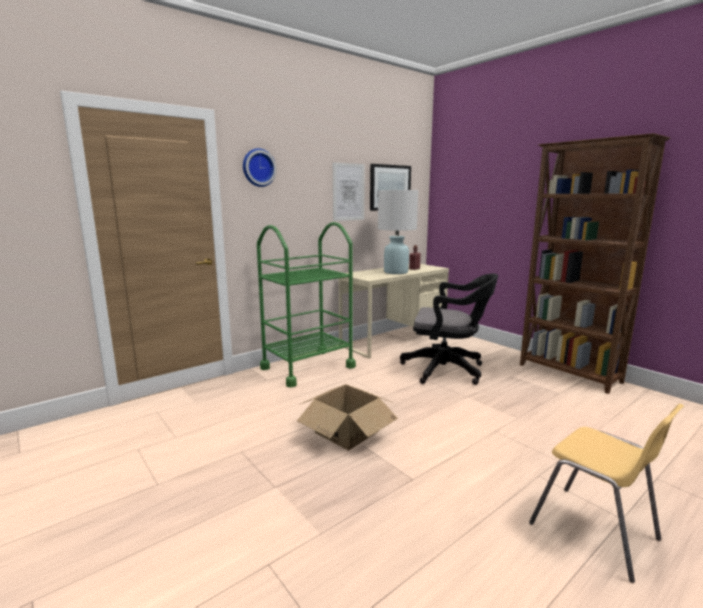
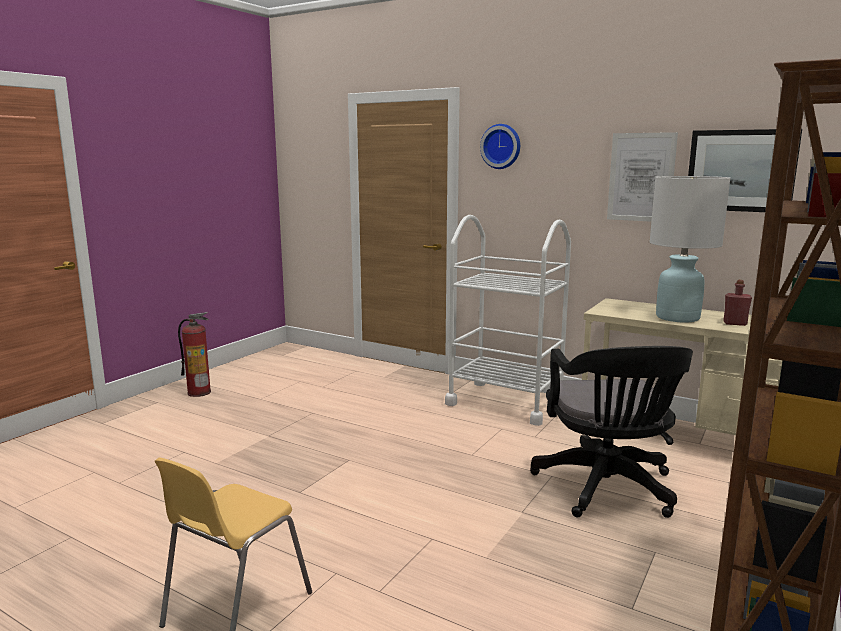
camera: 70 degrees right, 0 degrees up
green cart [257,222,356,388] -> white cart [445,215,571,426]
cardboard box [297,384,398,450] -> none
none -> fire extinguisher [178,312,211,397]

